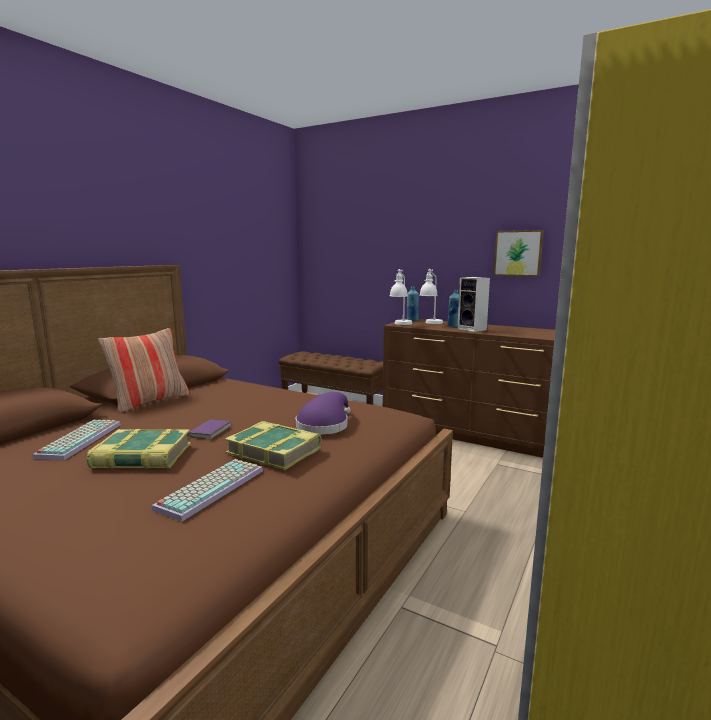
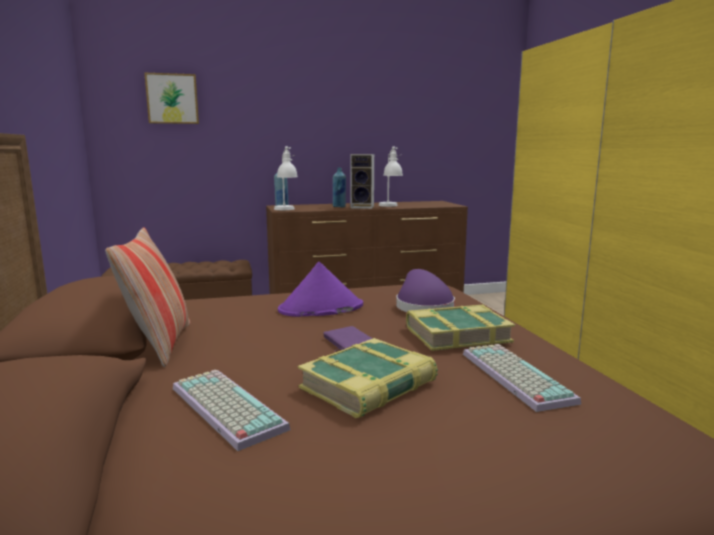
camera: 45 degrees left, 0 degrees up
white table lamp [420,269,443,324] -> white table lamp moved to [378,146,403,207]
picture [494,230,544,277] -> picture moved to [144,73,199,124]
none -> purple hat [278,262,363,317]

